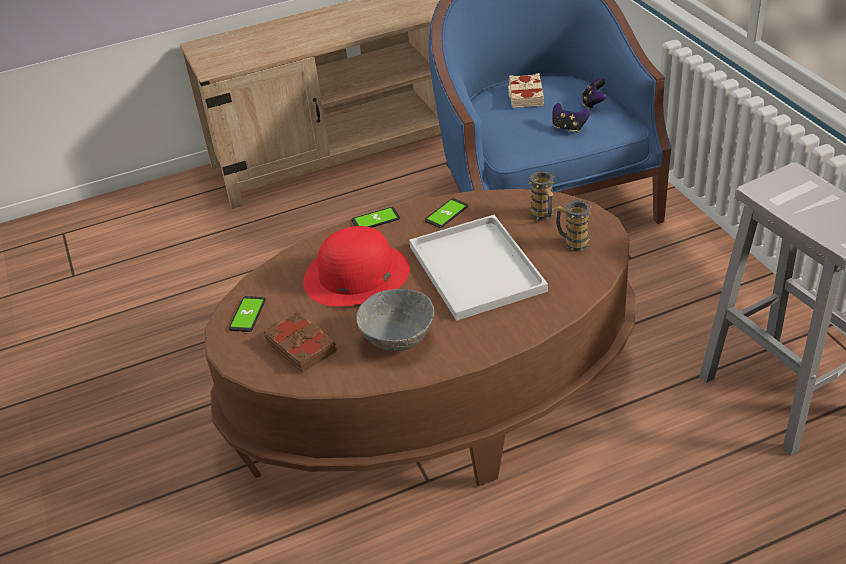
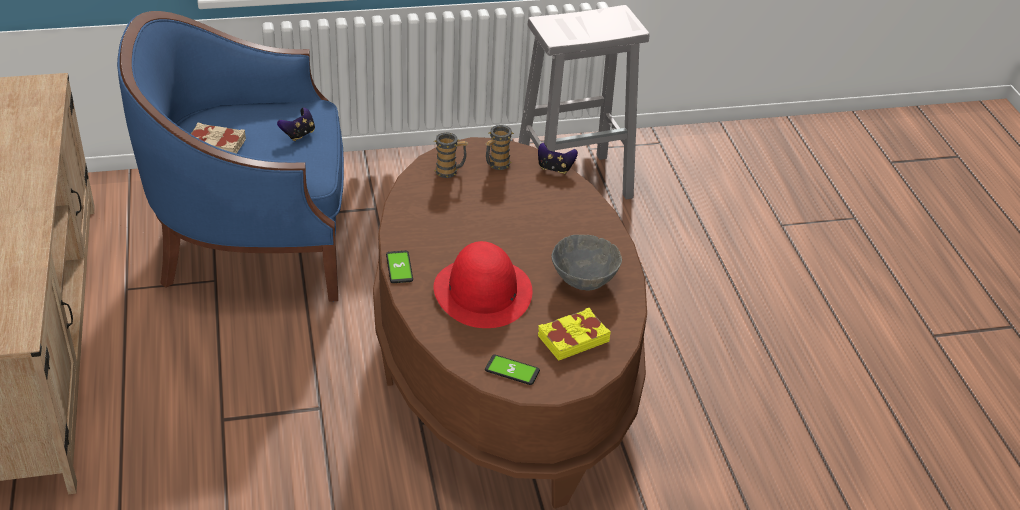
camera: 85 degrees left, 0 degrees up
brown book [264,311,337,373] -> yellow book [538,308,611,361]
white tray [409,215,548,321] -> none
phone [425,198,468,228] -> none
game controller [582,78,607,109] -> game controller moved to [538,143,578,174]

